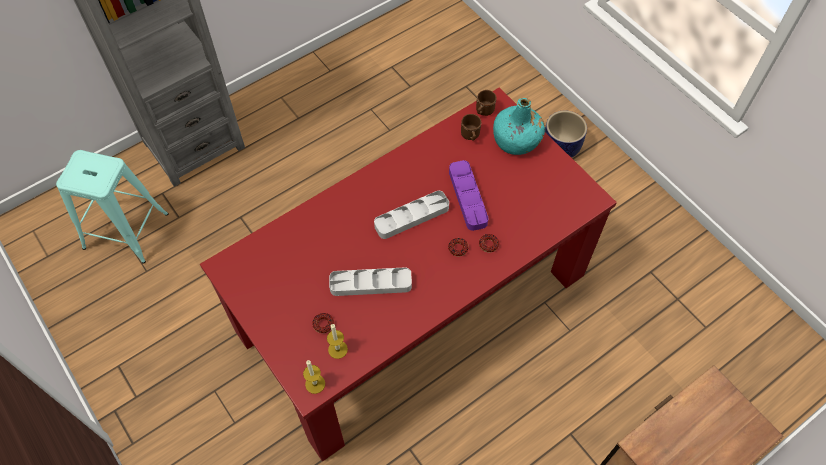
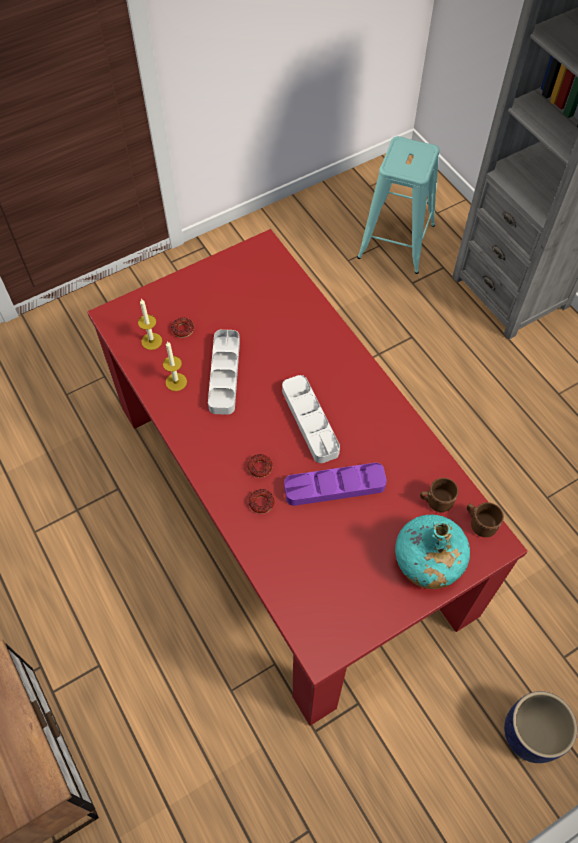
camera: 95 degrees right, 0 degrees up
candle [303,360,325,394] -> candle moved to [163,341,187,391]

